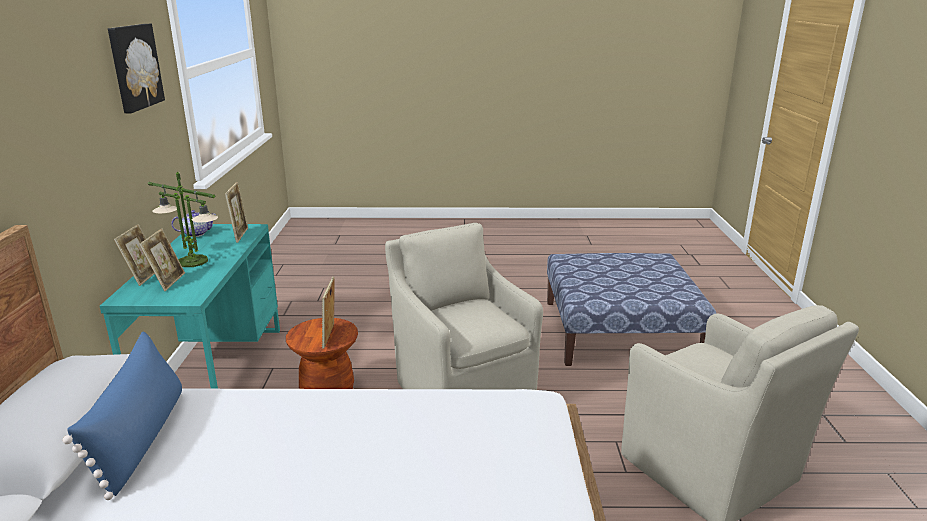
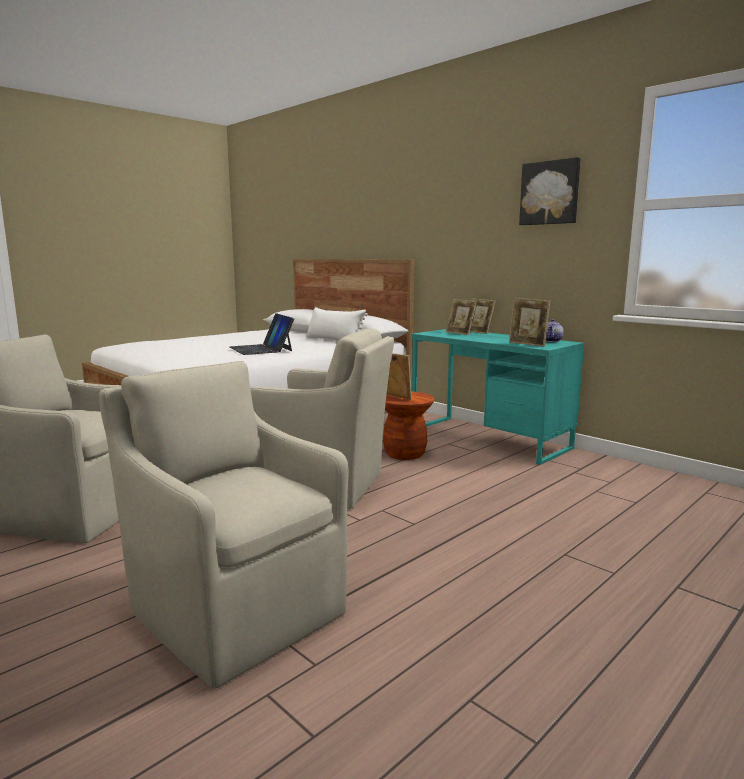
camera: 135 degrees right, 10 degrees down
blue pillow [63,332,182,500] -> white pillow [306,307,368,341]
table lamp [148,172,218,267] -> none
ottoman [547,253,717,366] -> beige armchair [99,361,349,689]
none -> laptop [230,313,294,355]

